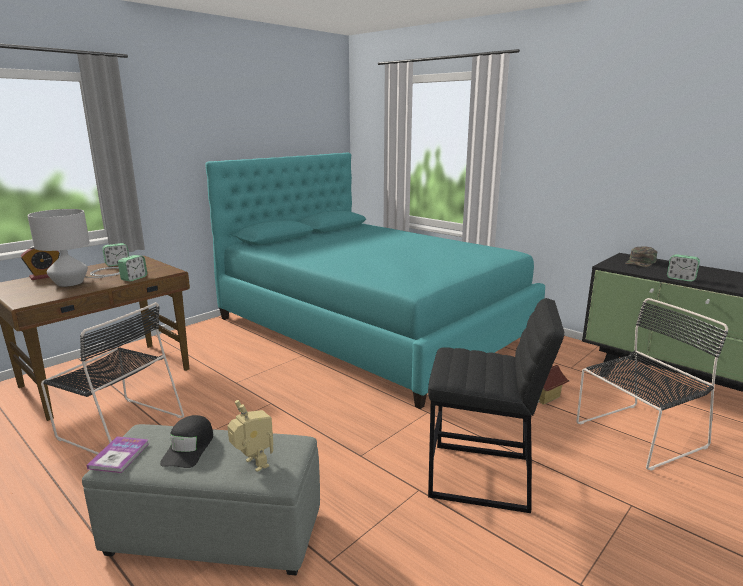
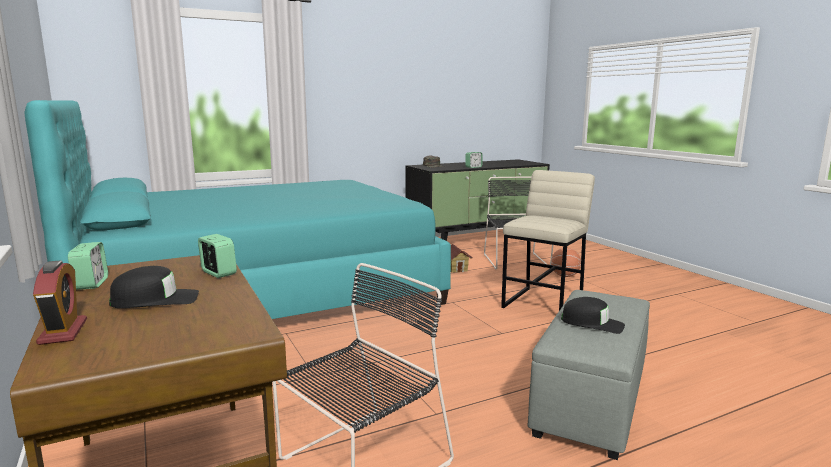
camera: 70 degrees left, 5 degrees down
grey table lamp [27,209,120,287] -> black cap [109,266,199,308]
book [86,436,149,473] -> none
toy robot [227,400,273,472] -> none
black chair [428,298,565,513] -> beige chair [501,170,595,311]
none -> basketball [551,248,581,277]

